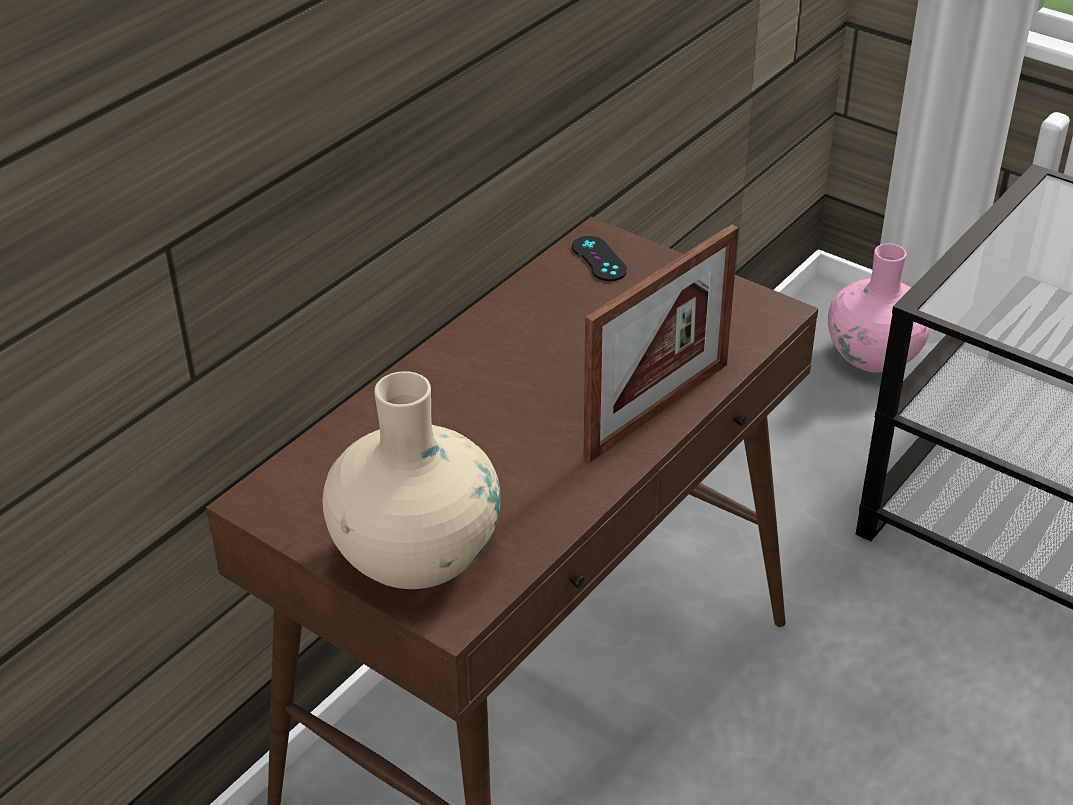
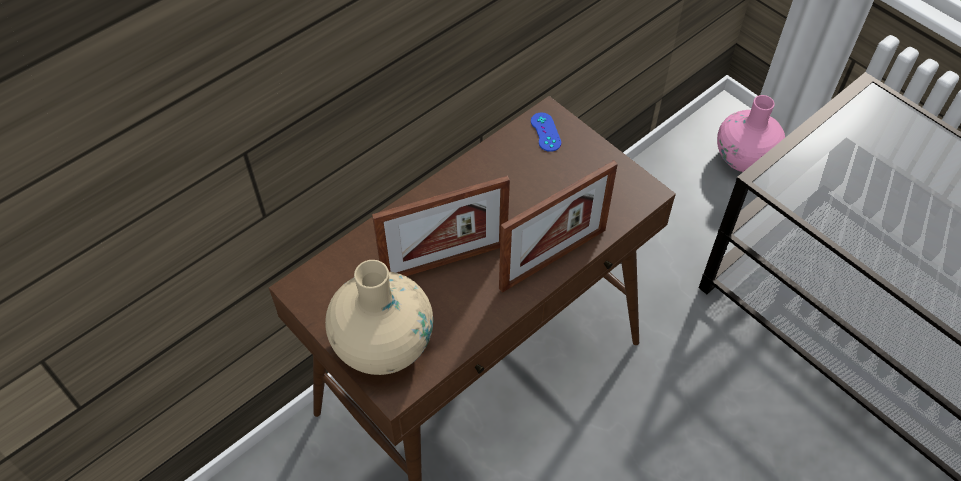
camera: 10 degrees right, 15 degrees up
black game controller [572,236,627,281] -> blue game controller [531,112,562,152]
none -> picture frame [372,176,510,276]

